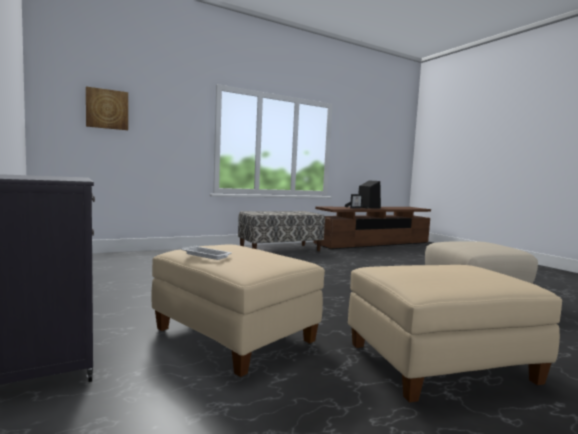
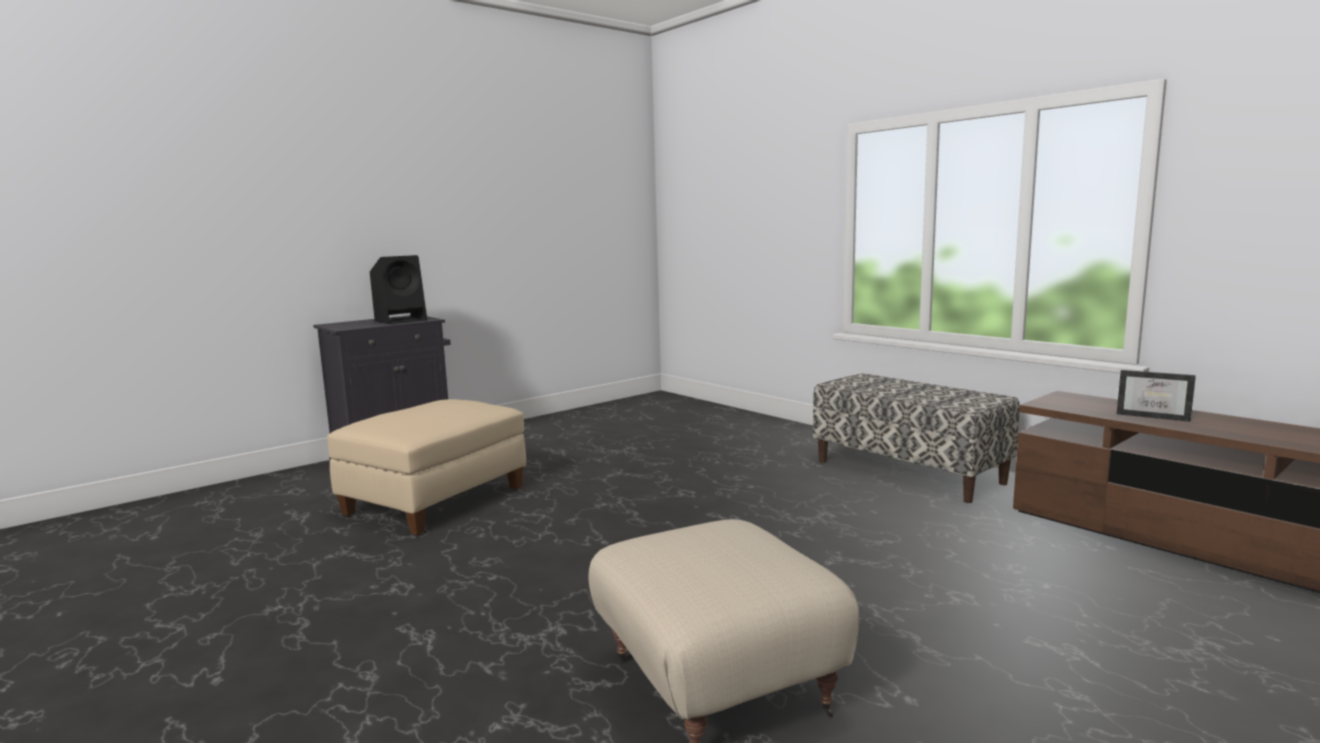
camera: 80 degrees right, 5 degrees up
picture [86,86,128,130] -> none
white tray [181,246,232,260] -> none
beige ottoman [348,265,562,402] -> none
black speaker [359,181,381,209] -> black speaker moved to [370,255,427,324]

